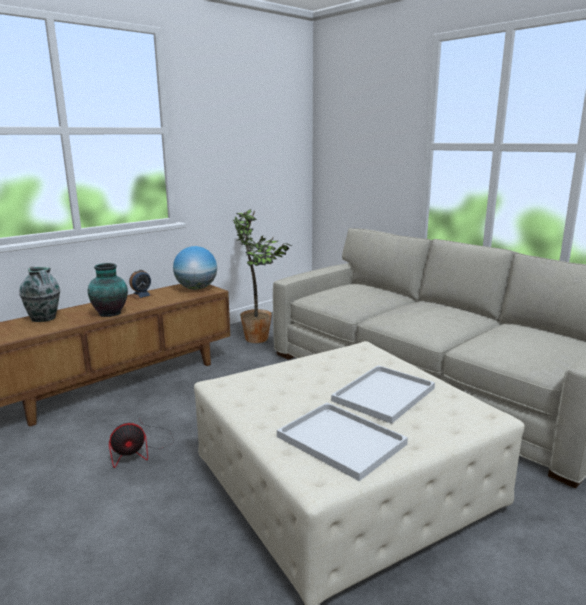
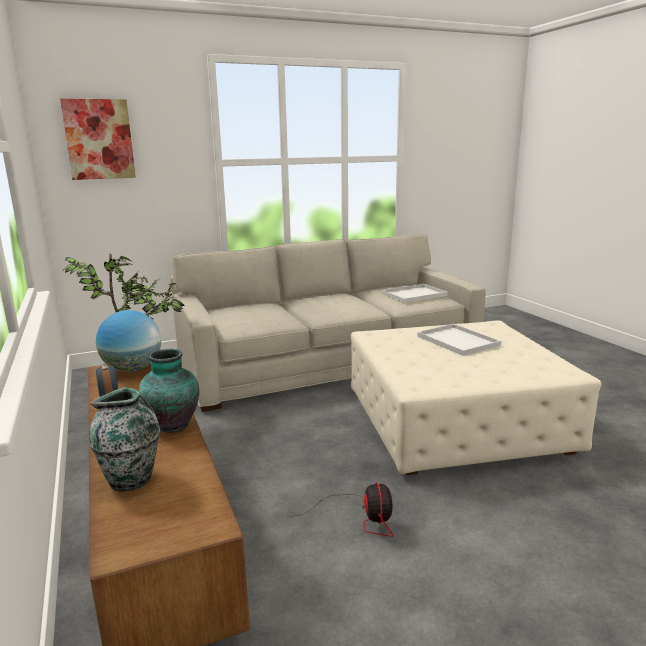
camera: 70 degrees left, 0 degrees up
white tray [277,402,408,481] -> white tray moved to [382,284,448,303]
none -> picture [60,98,136,180]

